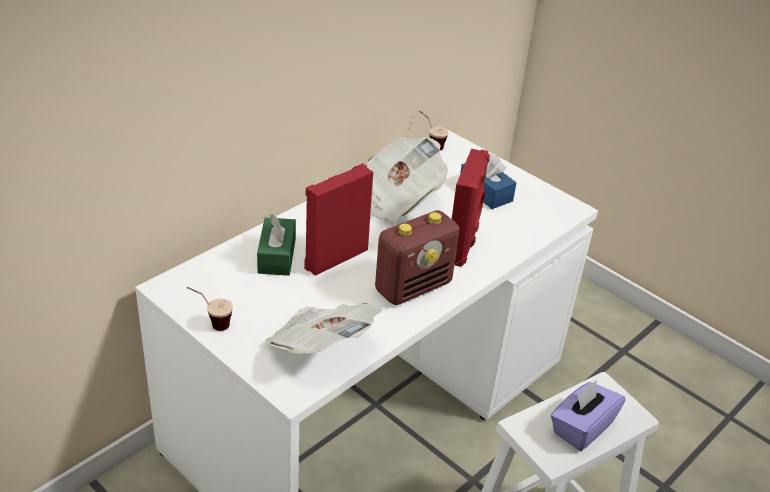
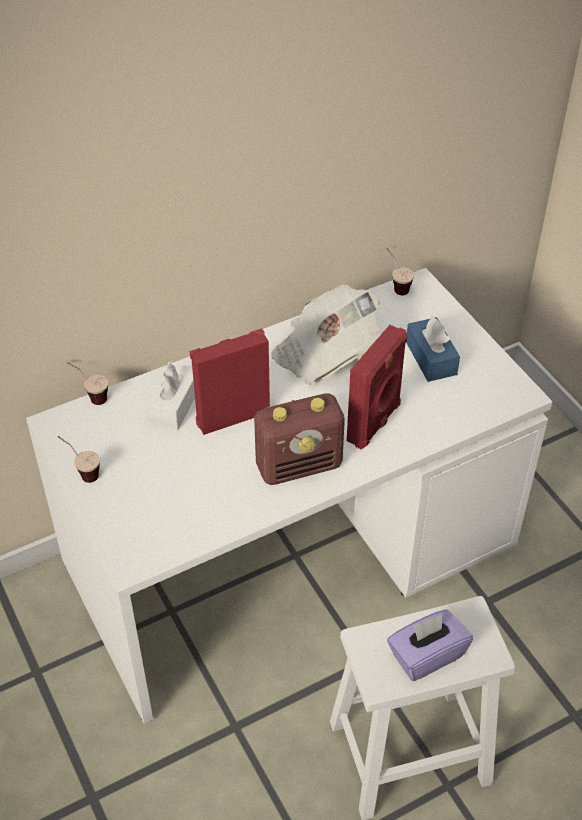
camera: 20 degrees right, 10 degrees up
green tissue box [257,213,296,276] -> white tissue box [145,362,195,430]
newspaper [265,303,383,354] -> none
none -> cup [66,362,108,405]

